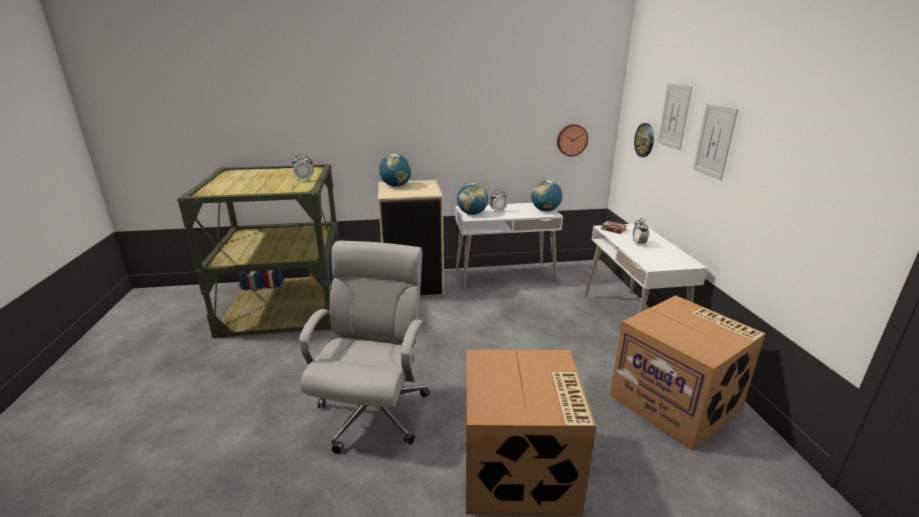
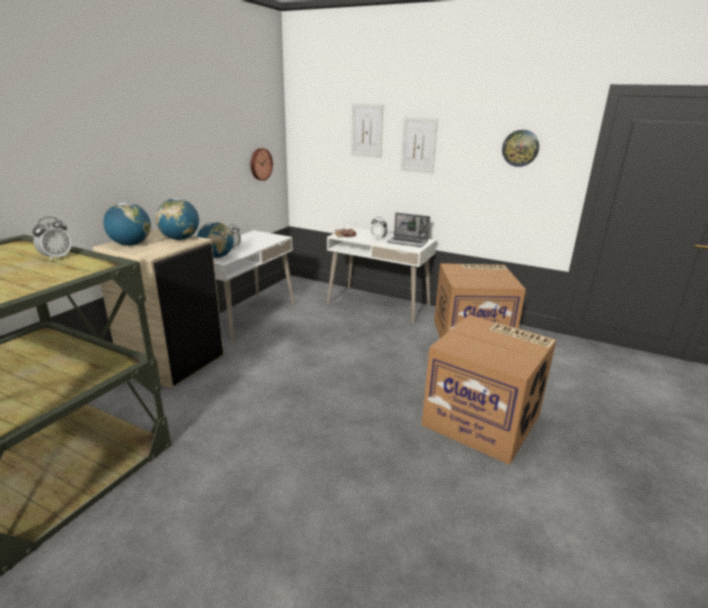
camera: 55 degrees left, 0 degrees up
grey office chair [299,241,430,454] -> none
globe [531,181,562,212] -> globe moved to [155,198,199,240]
wall clock [634,123,654,157] -> wall clock moved to [502,130,539,167]
none -> laptop [387,213,430,247]

